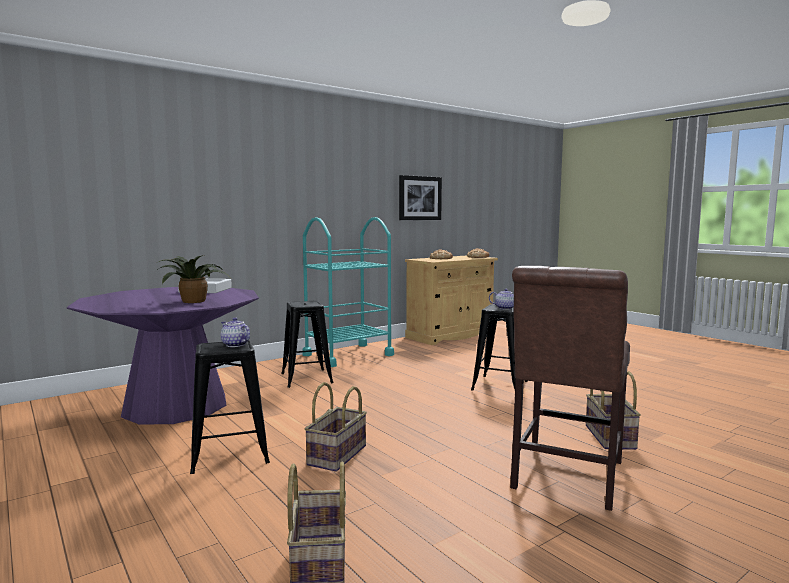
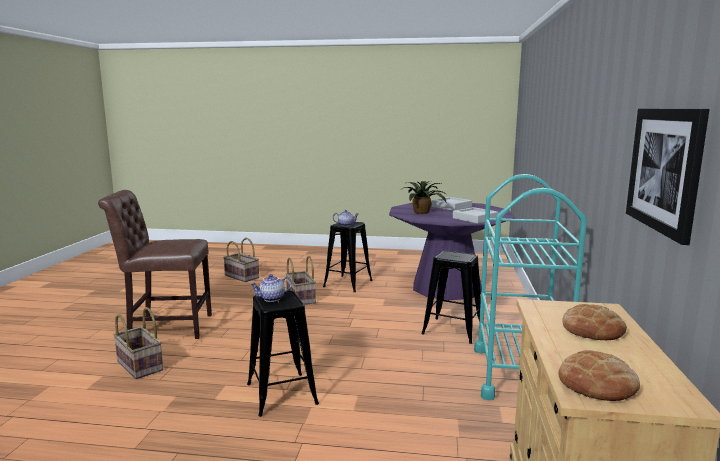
camera: 135 degrees right, 5 degrees up
brown chair [510,266,630,511] -> brown chair turned 75 degrees counterclockwise [98,190,212,339]
none -> grey tray [432,197,472,211]

